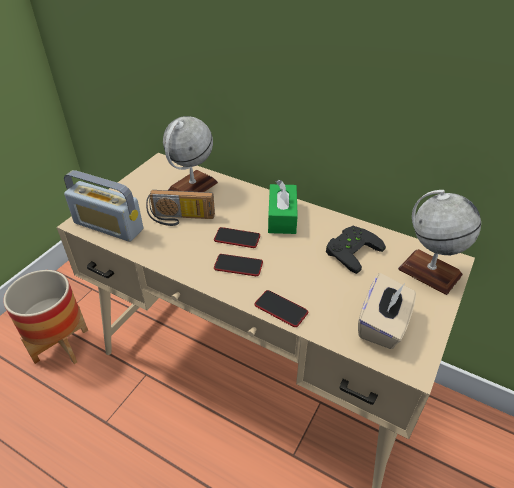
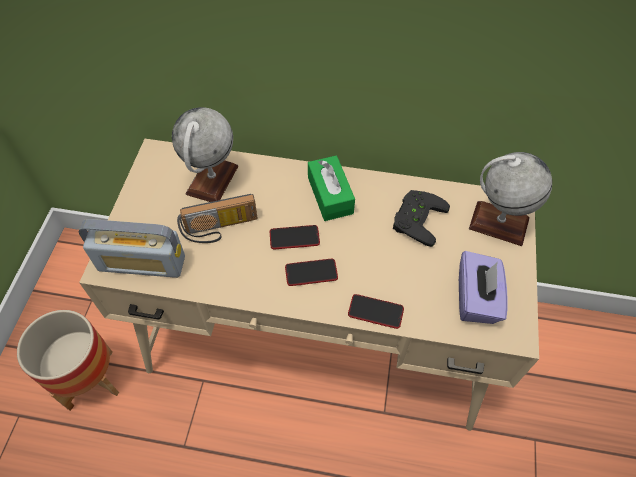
camera: 20 degrees left, 15 degrees up
beige tissue box [358,273,416,349] -> purple tissue box [459,251,508,324]

